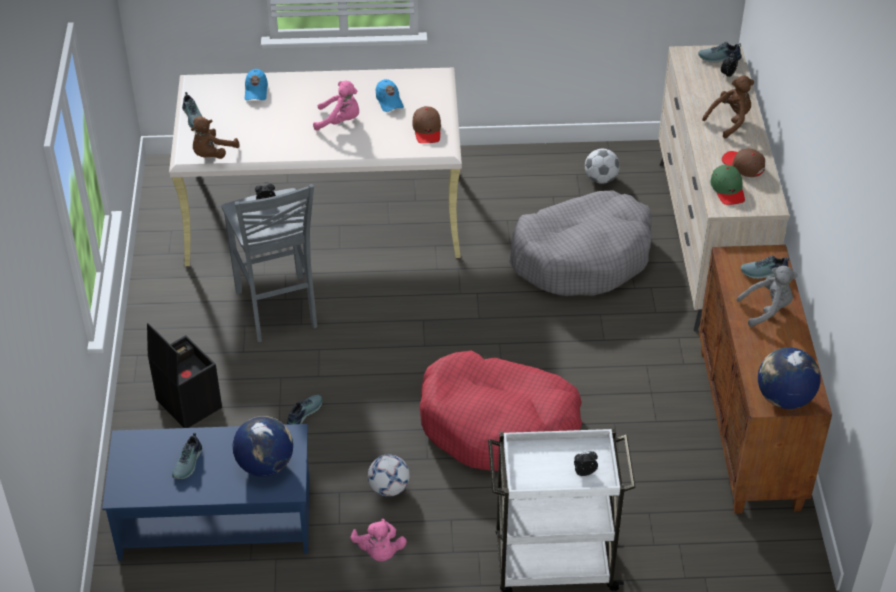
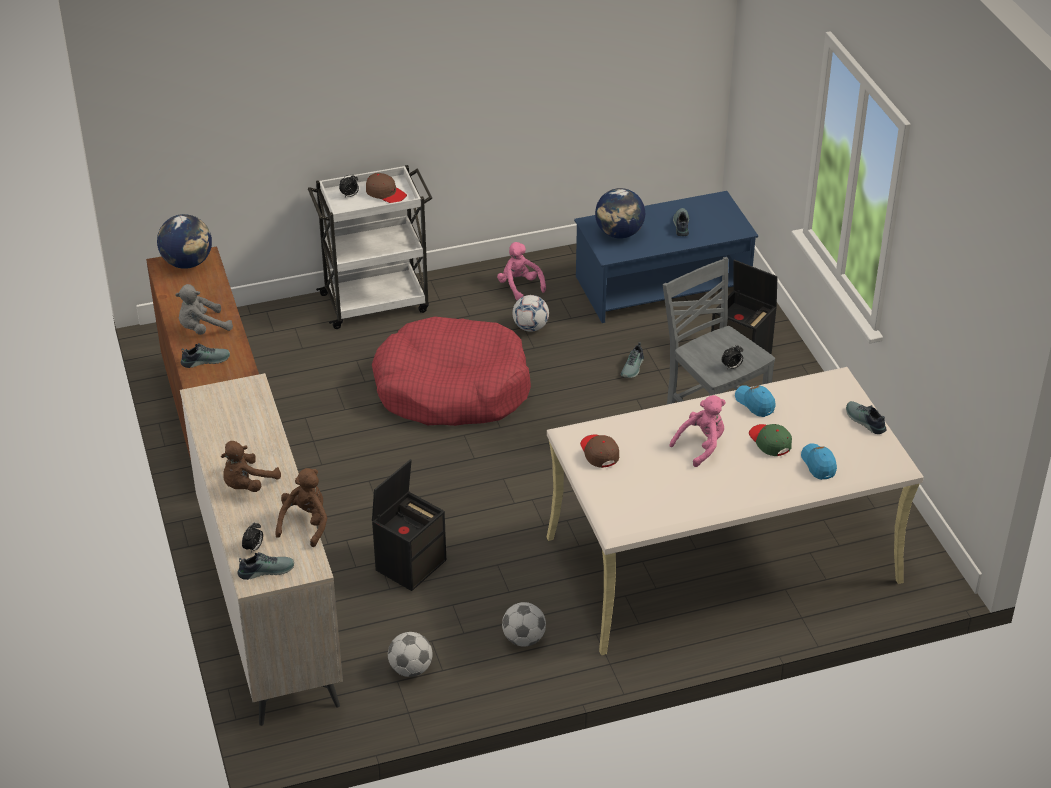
camera: 165 degrees right, 5 degrees down
brown plush toy [191,116,240,159] -> brown plush toy moved to [275,468,327,547]
pink plush toy [313,80,359,131] -> pink plush toy turned 150 degrees clockwise [669,395,726,467]
blue cap [376,79,404,112] -> blue cap moved to [735,385,776,417]
grey dog bed [509,191,652,296] -> black storage box [372,459,446,591]
green cap [710,165,745,205] -> green cap moved to [749,424,792,456]
brown cap [722,149,765,177] -> brown cap moved to [366,173,407,203]
none -> football [502,602,546,646]

